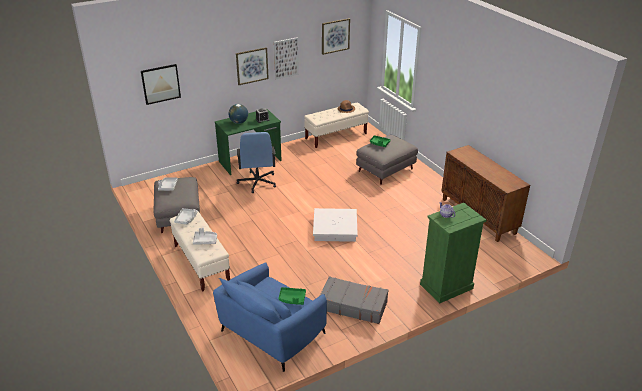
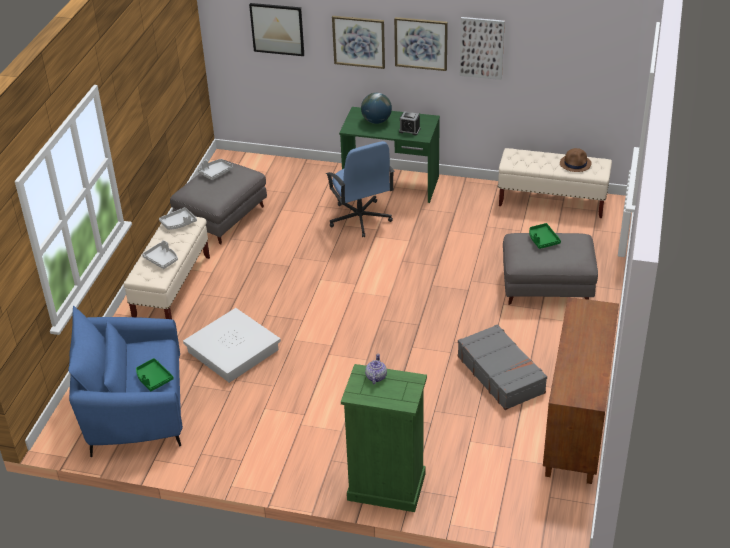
camera: 45 degrees right, 5 degrees up
blue office chair [236,132,276,193] -> blue office chair turned 60 degrees counterclockwise [326,141,394,237]
white storage box [313,208,358,242] -> white storage box moved to [183,308,281,383]
grey suitcase [320,276,388,324] -> grey suitcase moved to [458,324,547,410]
picture [322,18,350,55] -> picture moved to [332,16,385,69]

